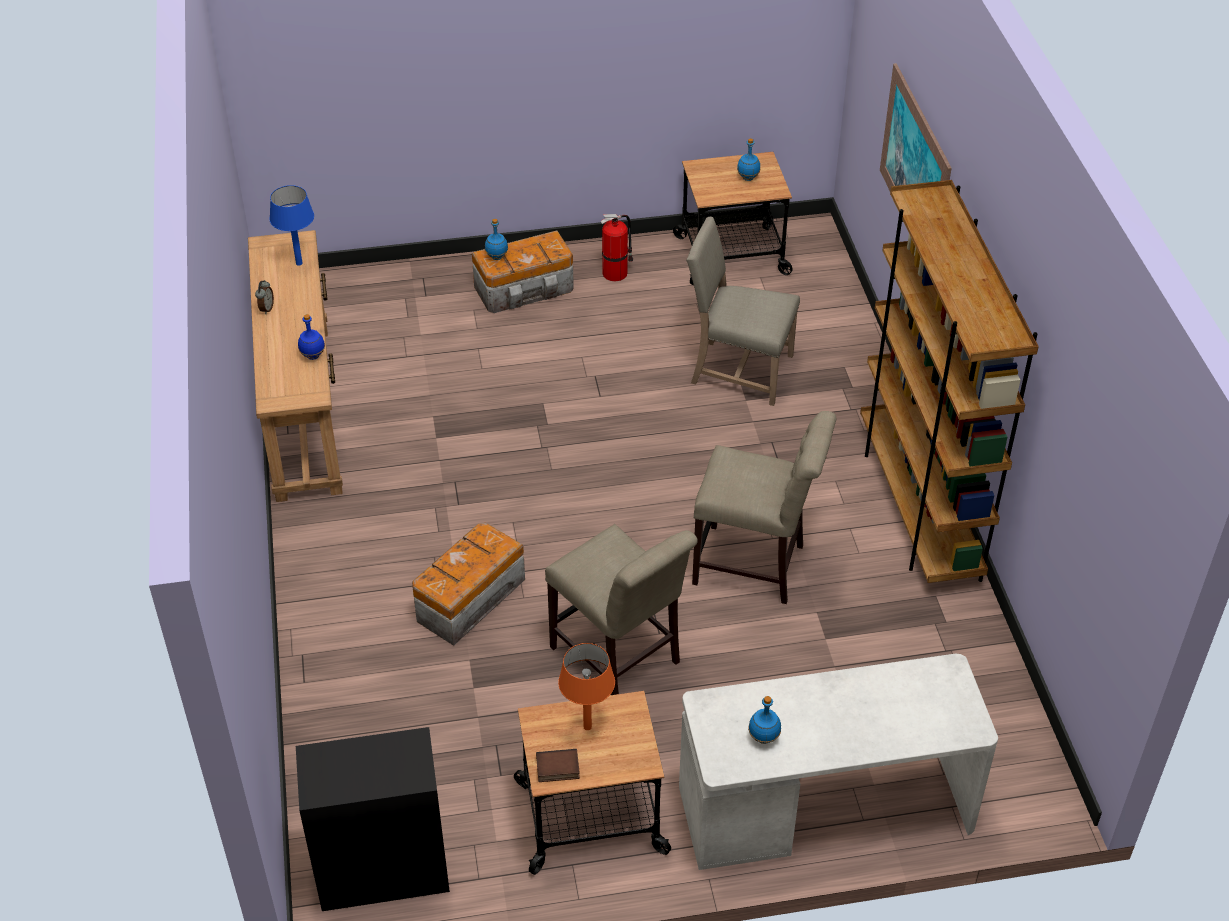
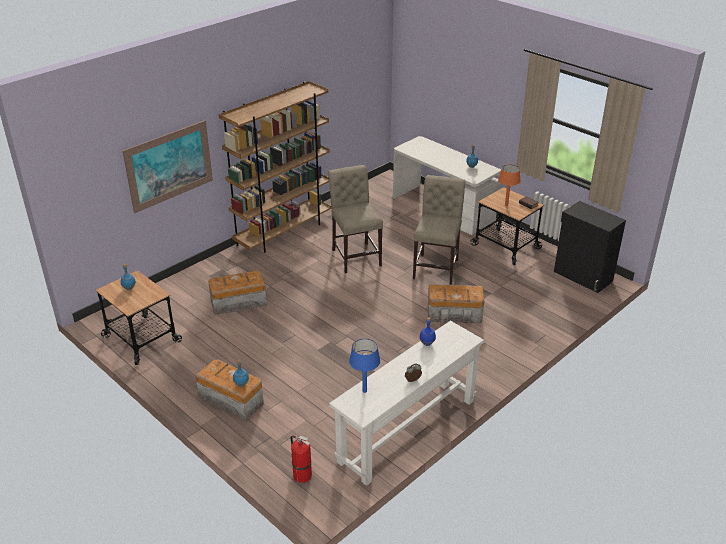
camera: 125 degrees left, 10 degrees down
brown console table [248,230,343,502] -> white console table [329,321,484,486]
fire extinguisher [601,214,633,281] -> fire extinguisher moved to [291,435,312,483]
beige chair [686,217,800,406] -> storage box [208,271,267,315]

